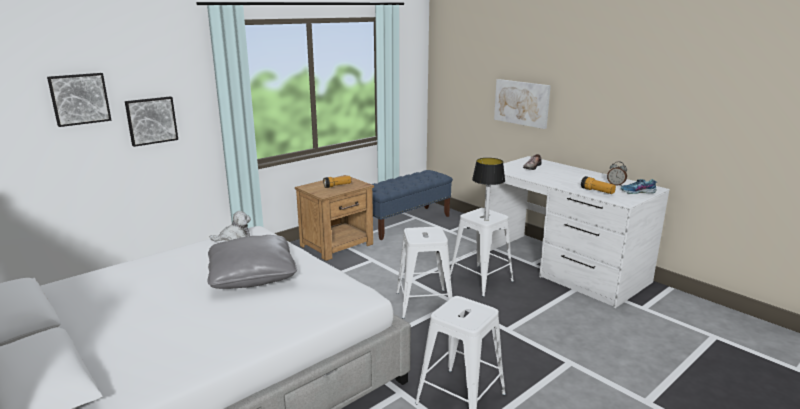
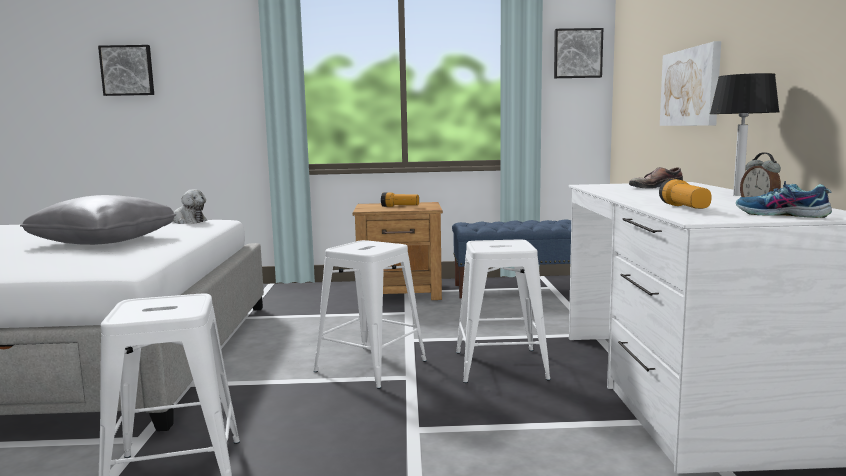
camera: 40 degrees right, 10 degrees down
picture [125,96,178,147] -> picture moved to [554,28,603,78]
table lamp [472,158,505,221] -> table lamp moved to [710,73,780,196]

